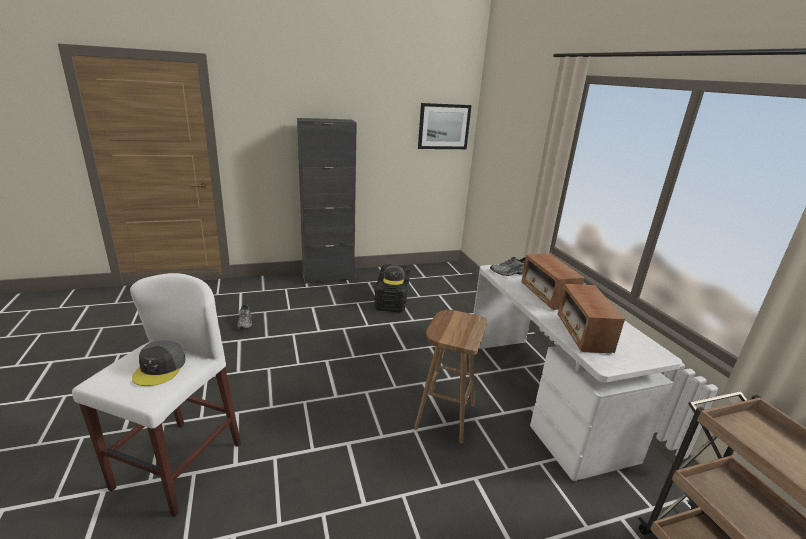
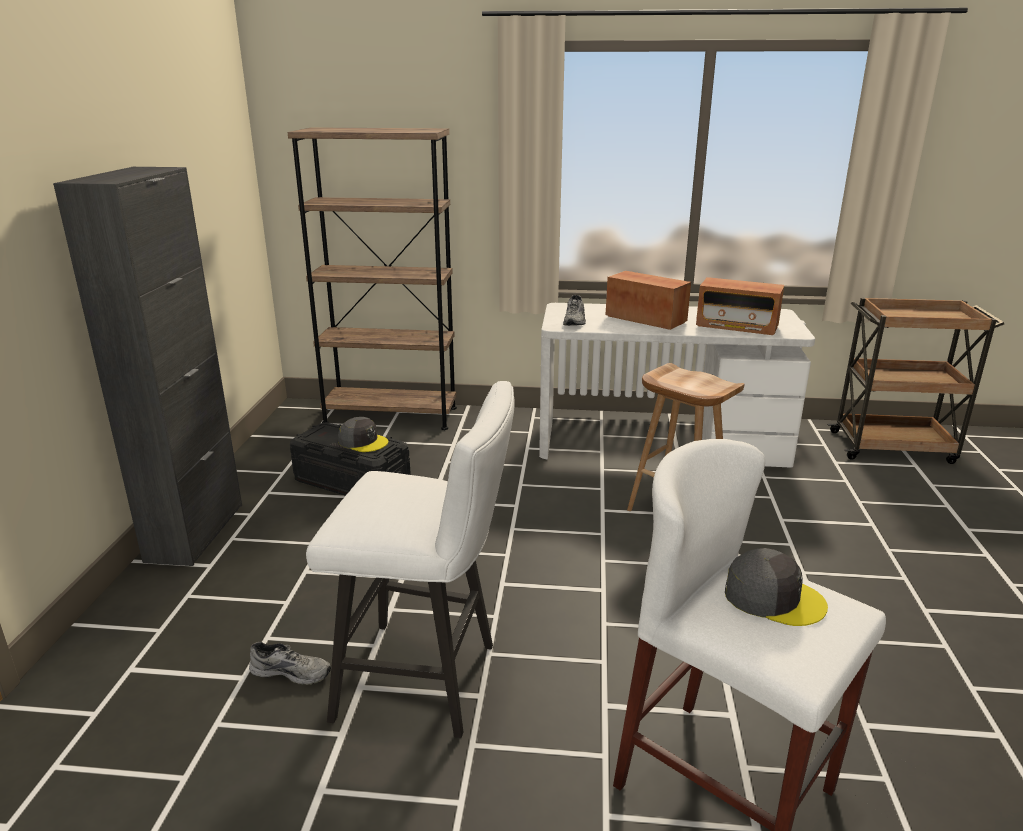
camera: 65 degrees left, 0 degrees up
picture [418,103,472,149] -> none
radio [521,253,585,310] -> radio turned 150 degrees counterclockwise [606,271,691,330]
none -> brown bookcase [287,127,457,430]
none -> white stool [306,381,515,738]

